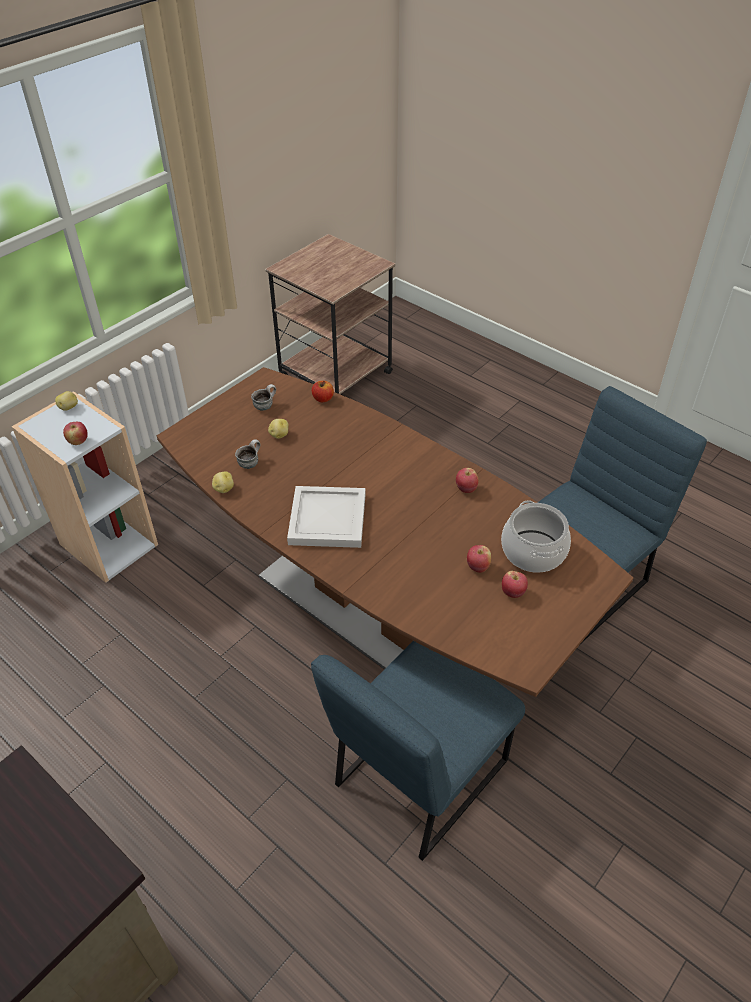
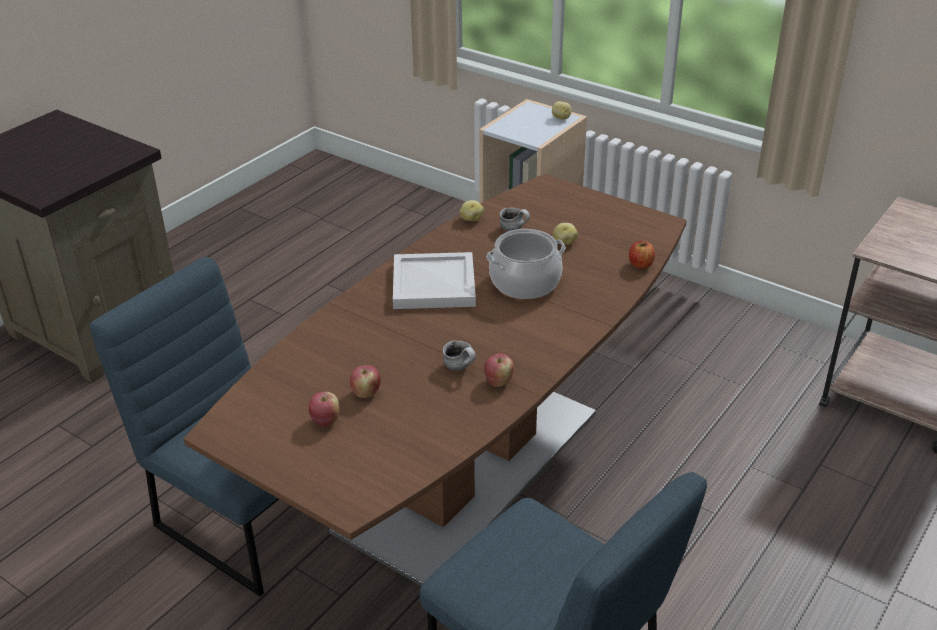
camera: 85 degrees right, 10 degrees down
apple [63,422,88,445] -> none
mug [251,384,276,411] -> mug moved to [443,341,476,370]
cooking pot [501,500,571,573] -> cooking pot moved to [486,229,565,299]

